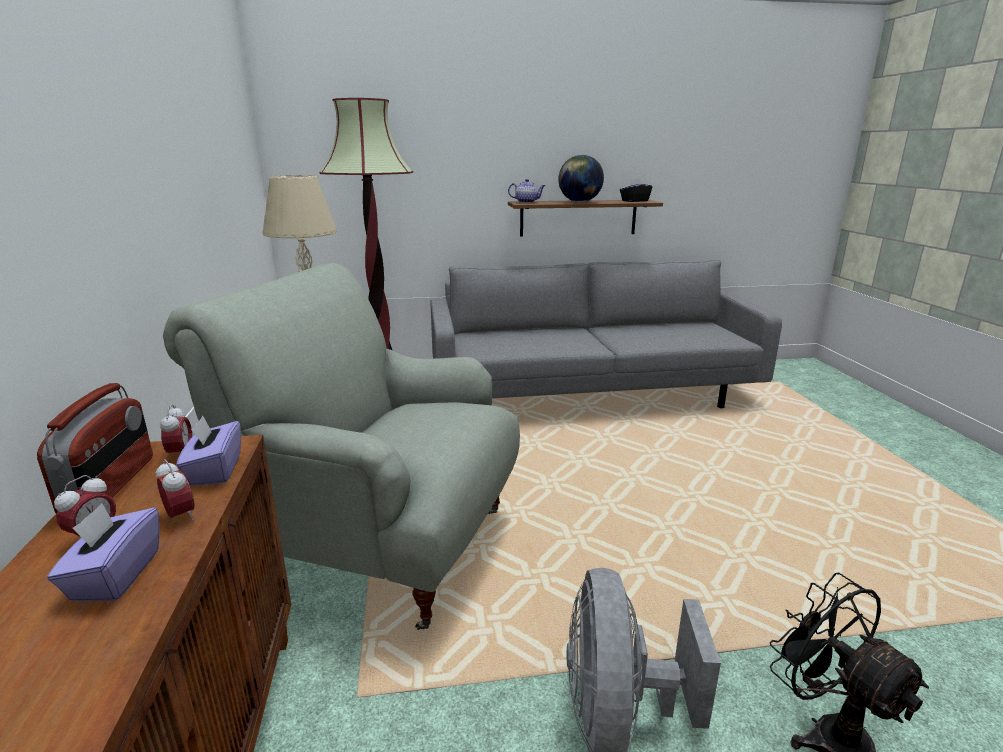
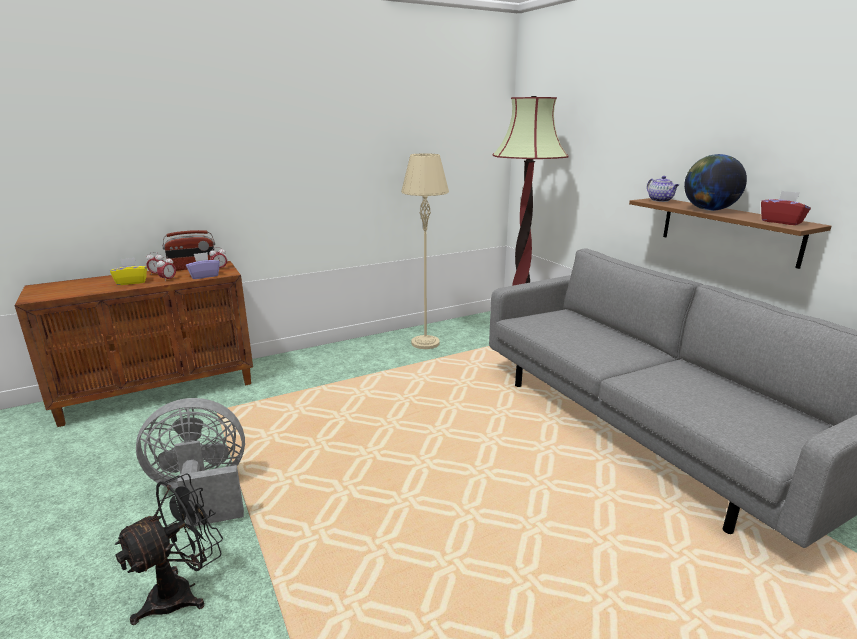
camera: 70 degrees right, 0 degrees up
purple tissue box [47,503,160,601] -> yellow tissue box [110,258,147,285]
grey armchair [163,263,520,630] -> none
black tissue box [620,178,652,202] -> red tissue box [761,191,811,225]

